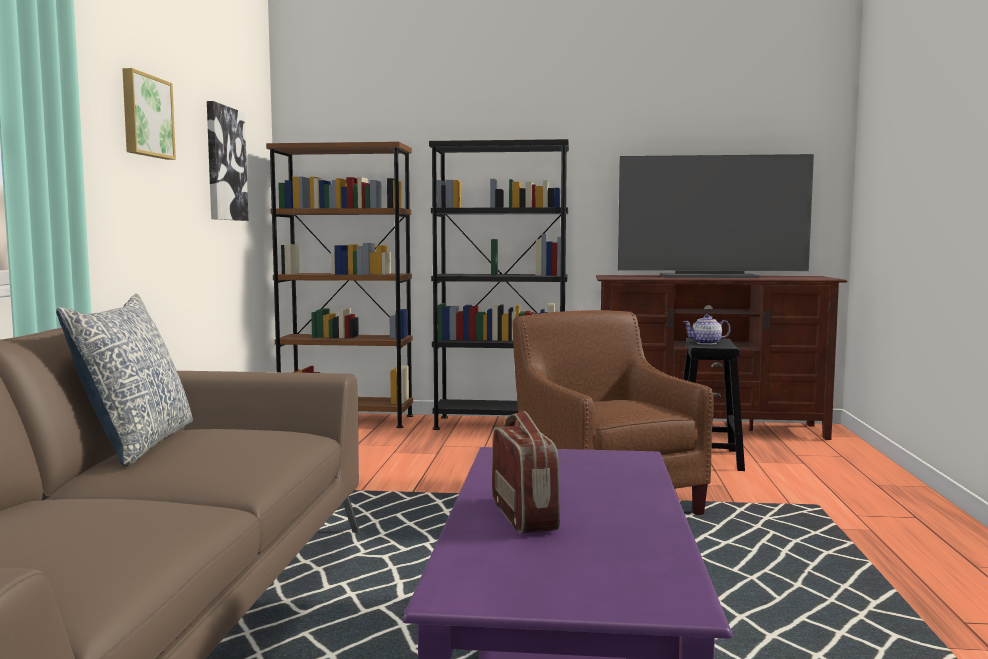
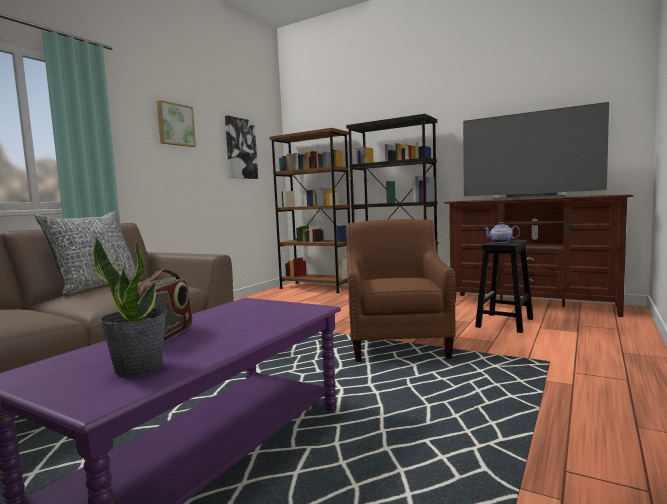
camera: 25 degrees right, 0 degrees up
none -> potted plant [92,237,167,377]

